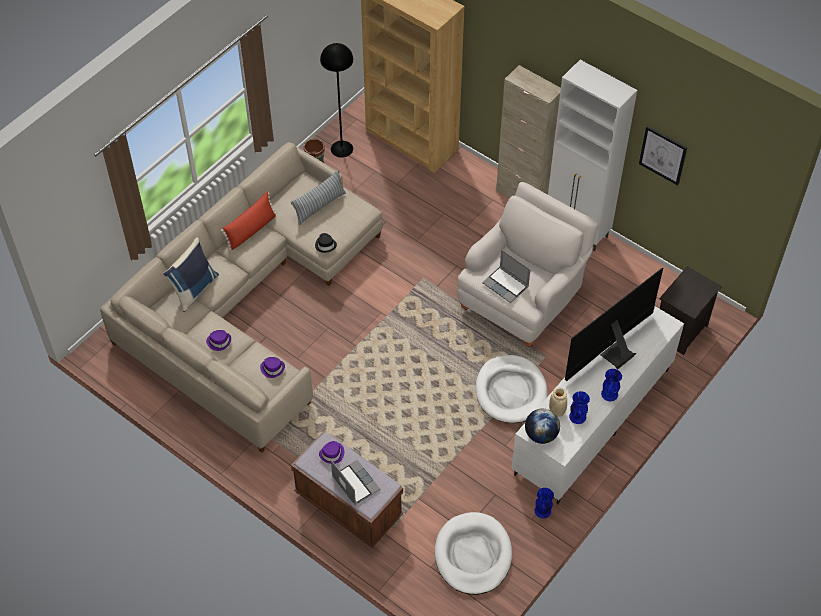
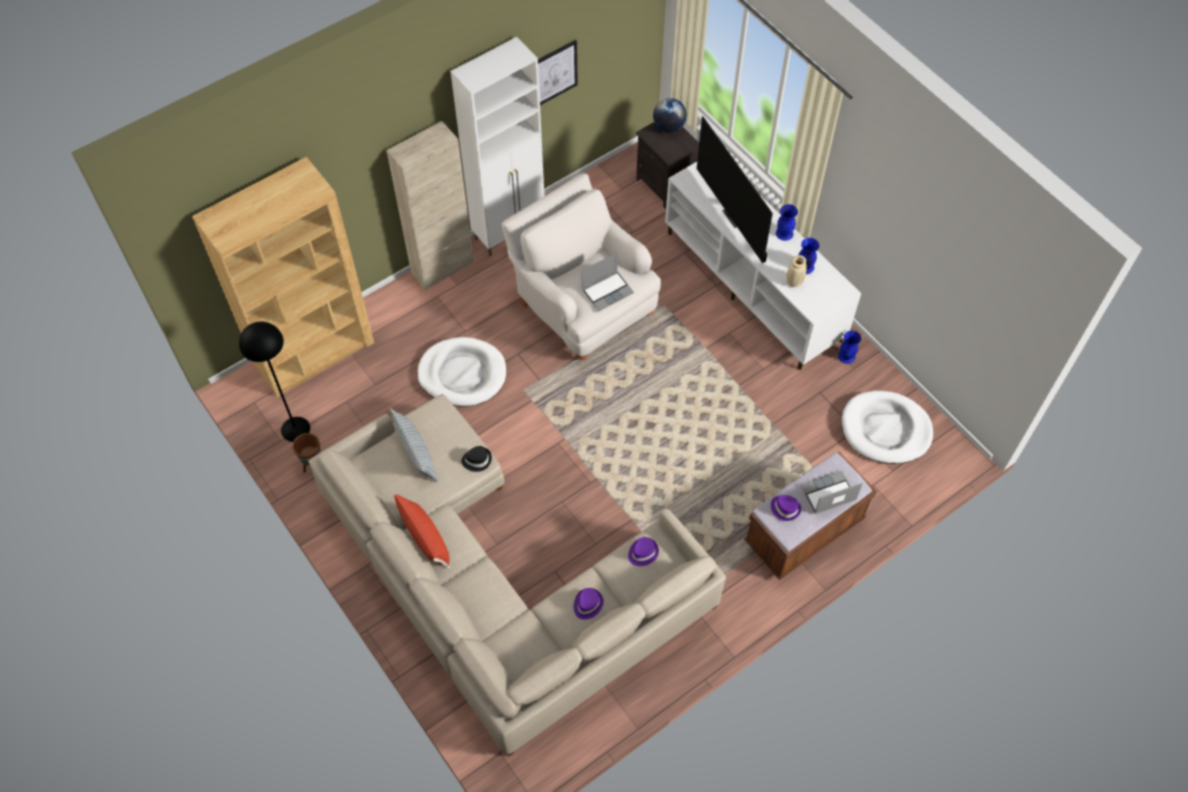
camera: 75 degrees left, 5 degrees up
blue pillow [163,237,219,312] -> none
white dog bed [475,355,548,423] -> white dog bed moved to [417,337,506,407]
globe [525,409,560,444] -> globe moved to [653,98,687,133]

